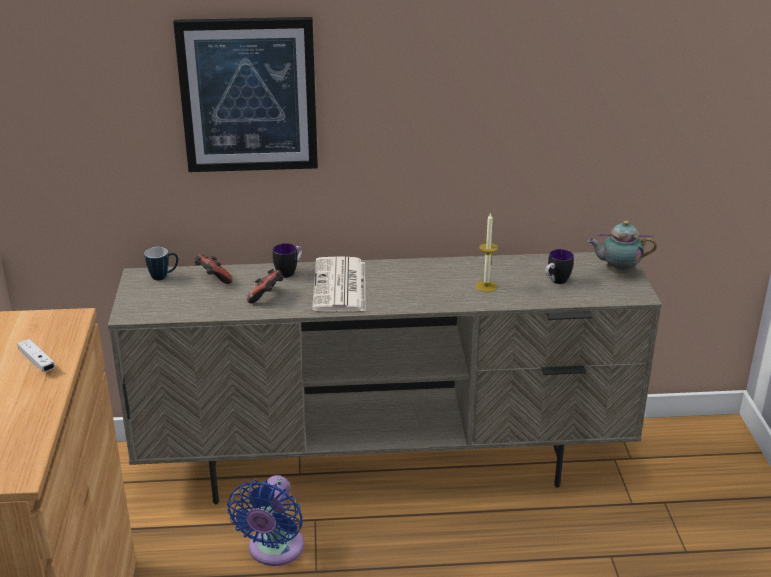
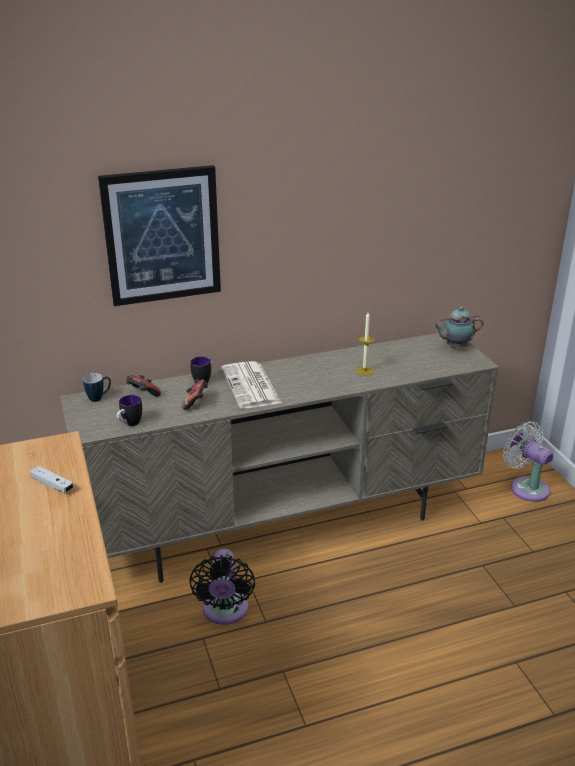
camera: 15 degrees left, 0 degrees up
blue fan [227,475,304,566] -> black fan [189,549,255,625]
mug [545,249,574,284] -> mug moved to [116,395,142,426]
none -> white fan [503,421,554,502]

